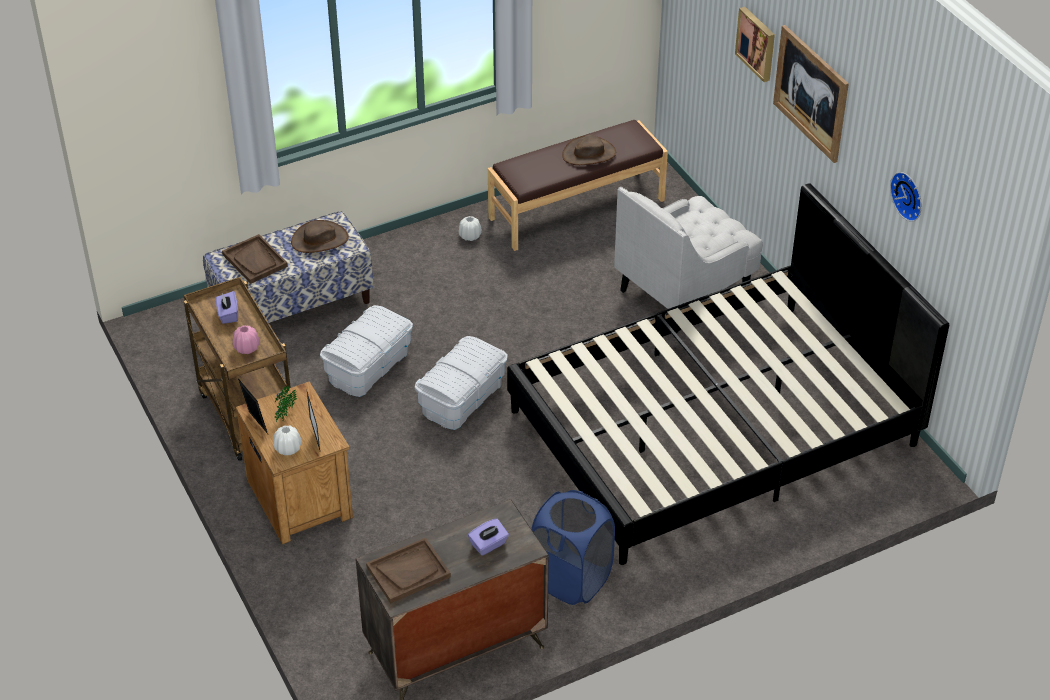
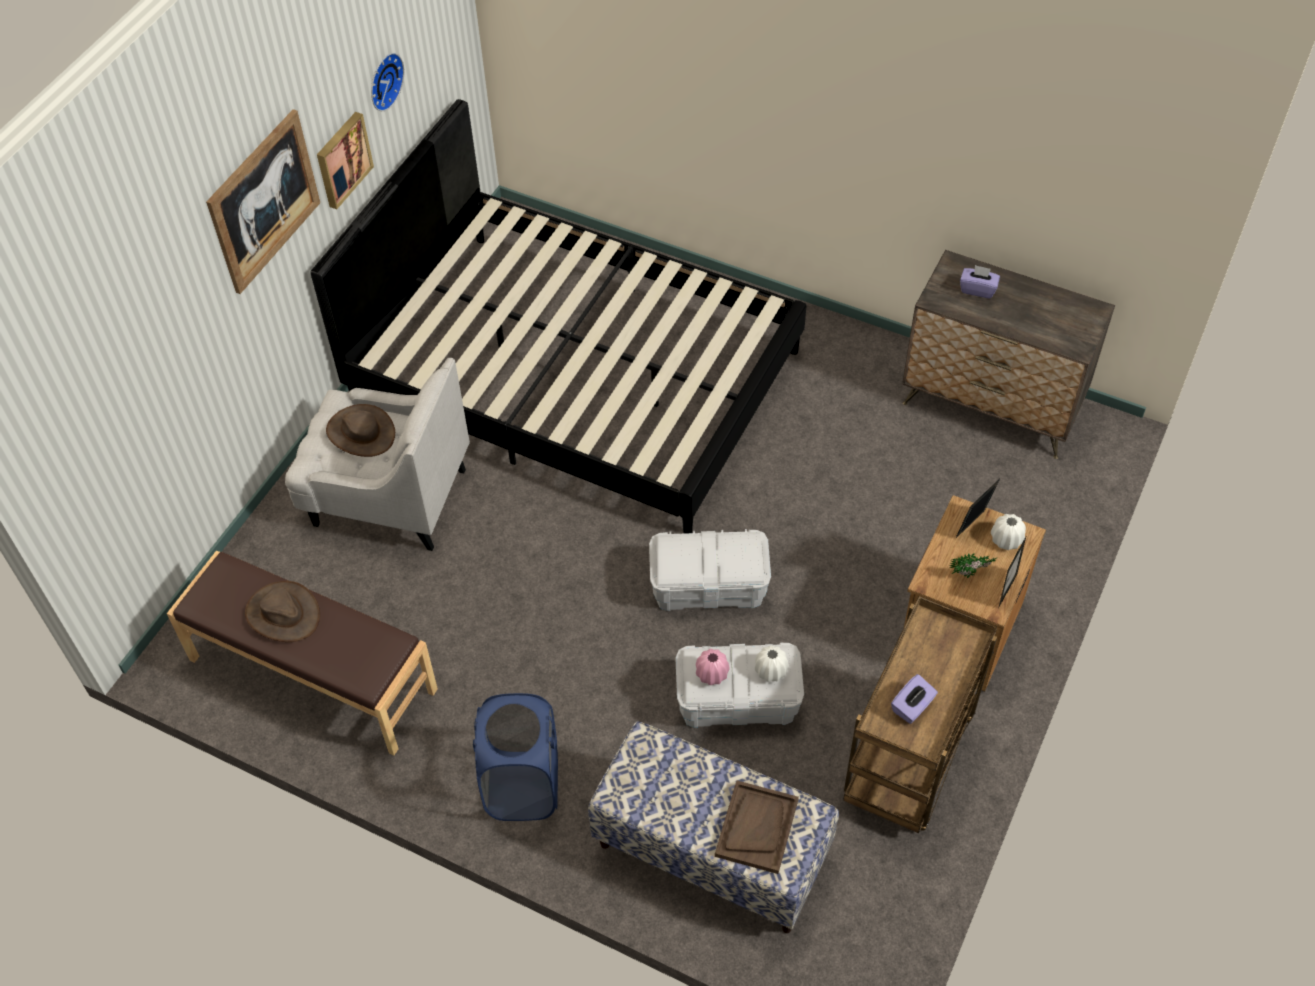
camera: 125 degrees left, 10 degrees up
pink vase [233,325,260,354] -> pink vase moved to [696,649,730,685]
brown hat [291,220,349,253] -> brown hat moved to [326,404,395,457]
brown tray [366,538,451,604] -> none
white vase [459,216,482,241] -> white vase moved to [755,645,789,682]
blue laundry basket [531,490,615,605] -> blue laundry basket moved to [473,693,558,821]
picture [735,7,775,82] -> picture moved to [317,112,374,209]

